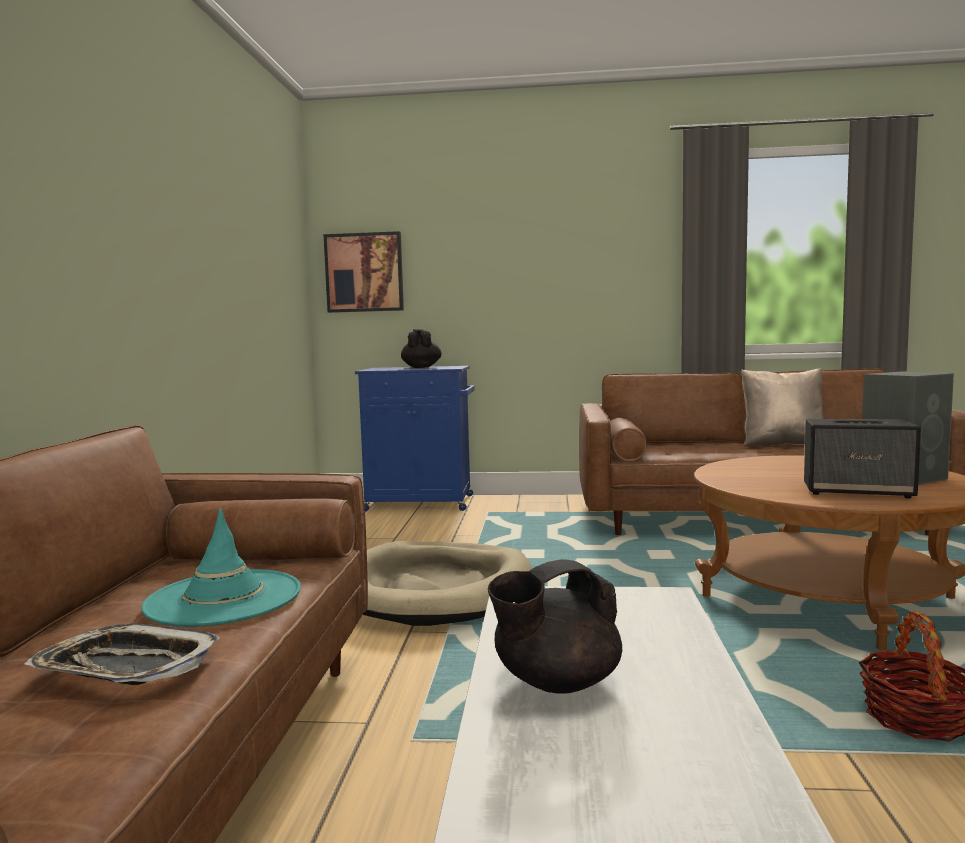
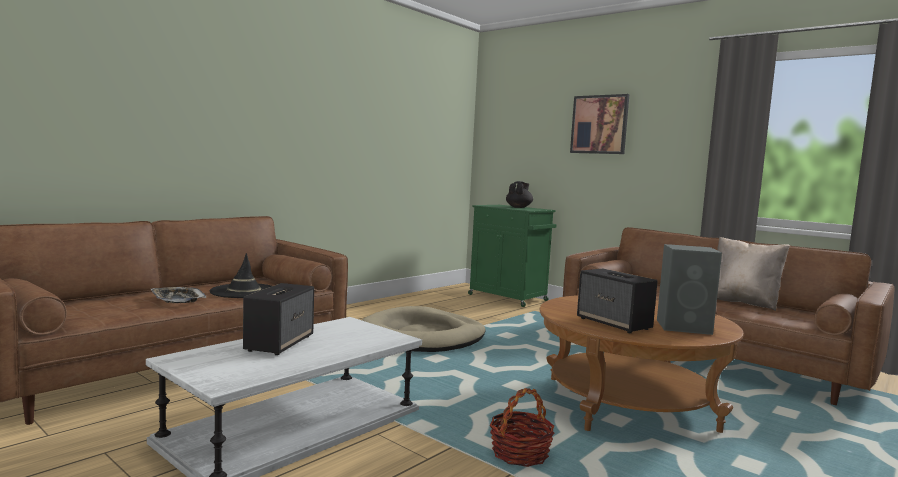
camera: 35 degrees right, 0 degrees up
turquoise hat [141,508,301,627] -> black hat [210,253,272,298]
picture [323,231,404,313] -> picture moved to [570,94,630,154]
blue cabinet [355,366,475,511] -> green cabinet [468,205,557,307]
black teapot [488,559,622,694] -> speaker [243,283,314,355]

